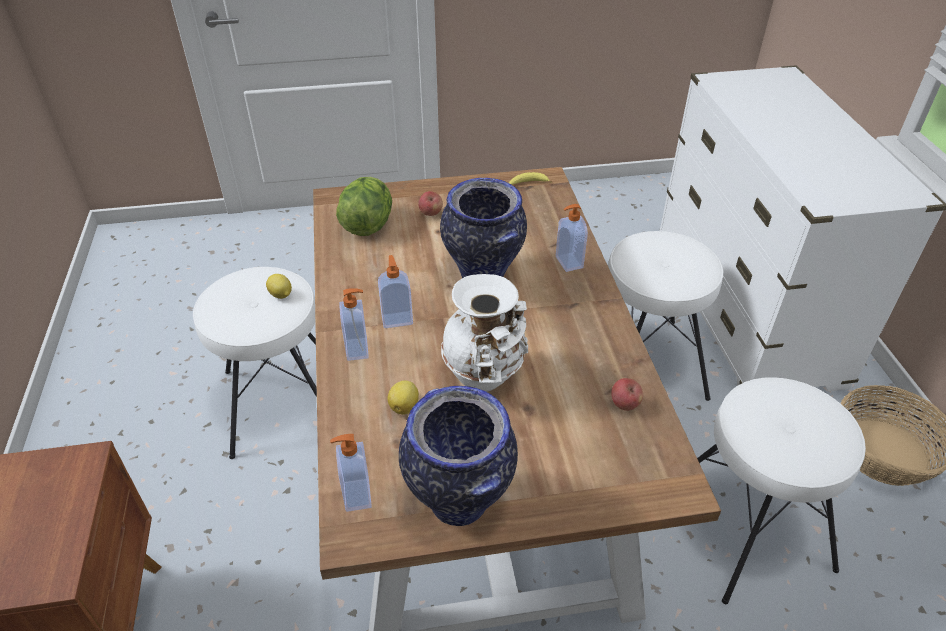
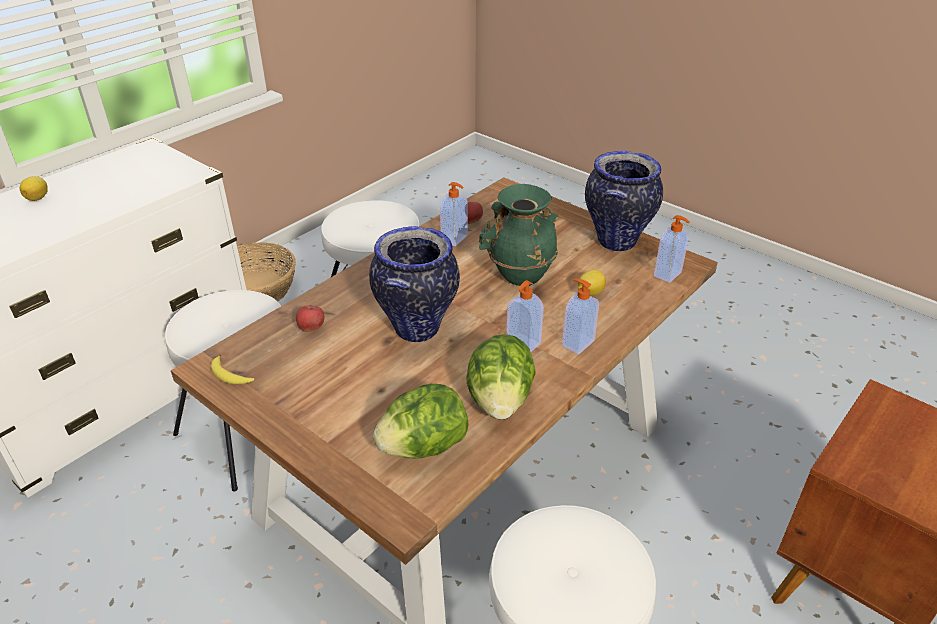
camera: 130 degrees left, 5 degrees down
lemon [266,274,292,299] -> lemon moved to [20,176,48,201]
apple [418,191,443,216] -> apple moved to [296,305,324,332]
white vase [441,274,528,392] -> green vase [479,184,558,286]
soap dispenser [556,204,588,272] -> soap dispenser moved to [440,182,468,246]
none -> lettuce [466,334,536,420]

